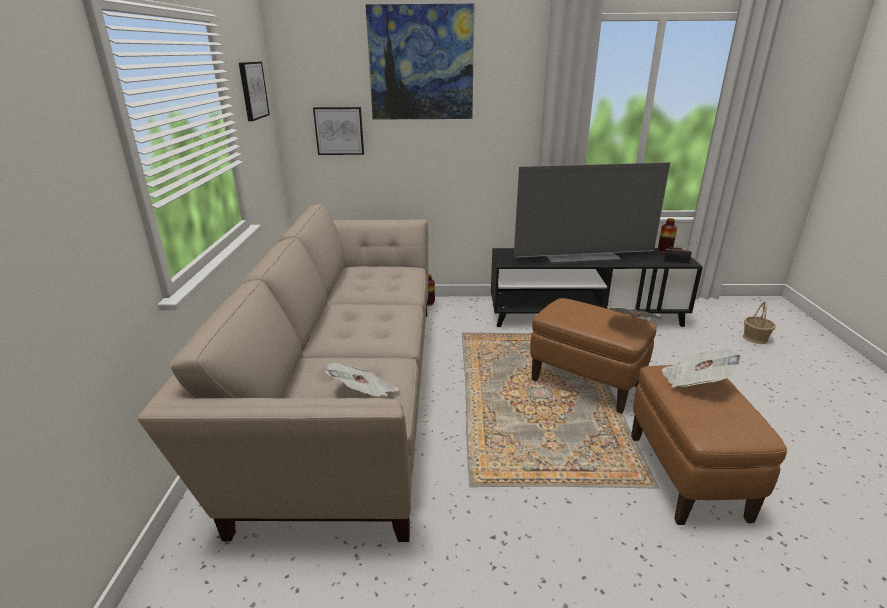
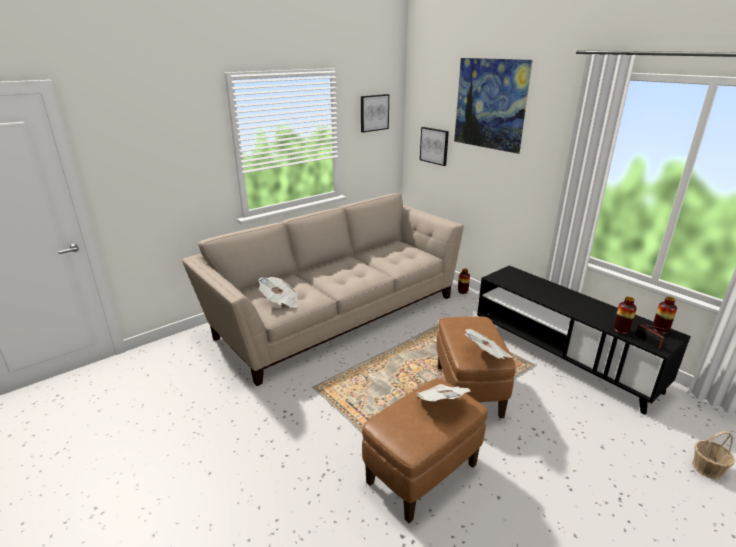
camera: 50 degrees right, 0 degrees up
television [514,162,670,264] -> none
none -> vase [613,297,637,334]

